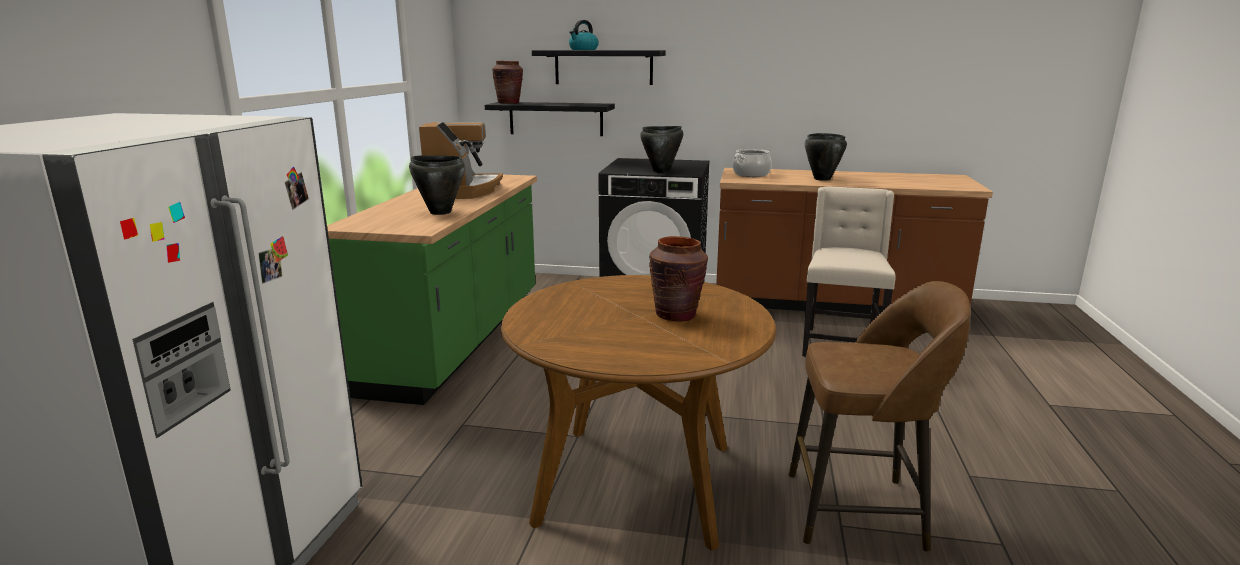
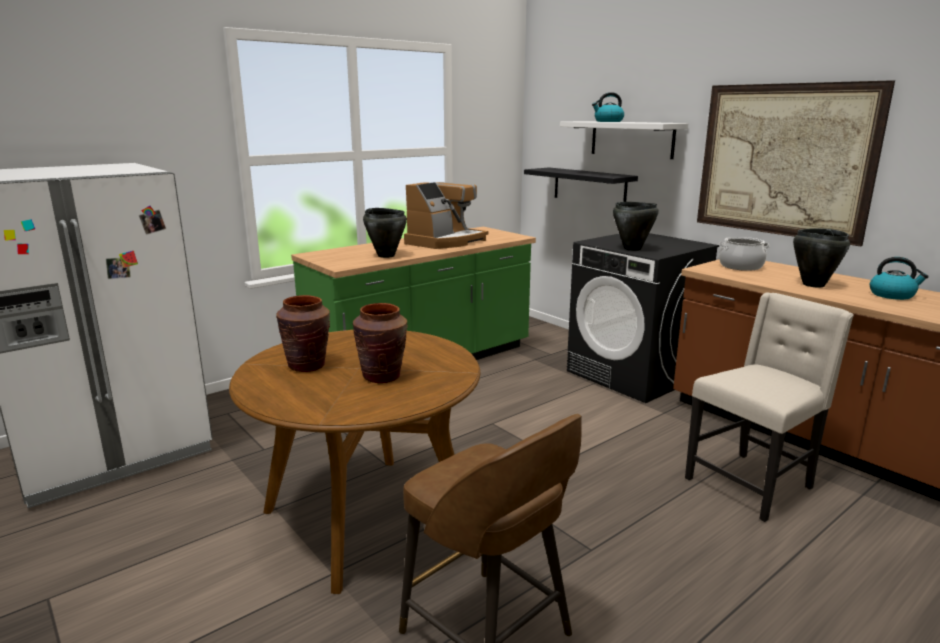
camera: 40 degrees right, 0 degrees up
brown vase [492,61,523,104] -> brown vase moved to [276,295,330,372]
black shelf [532,50,666,85] -> white shelf [560,121,688,159]
none -> picture [697,80,895,246]
none -> kettle [870,257,929,300]

